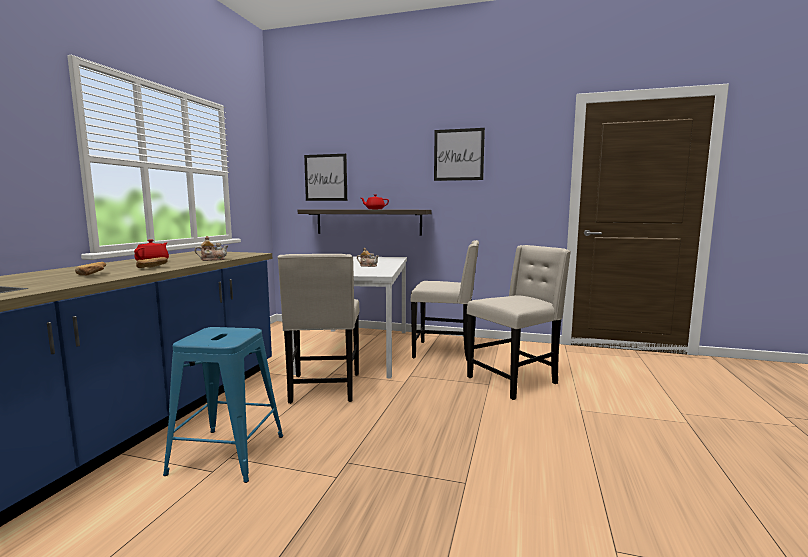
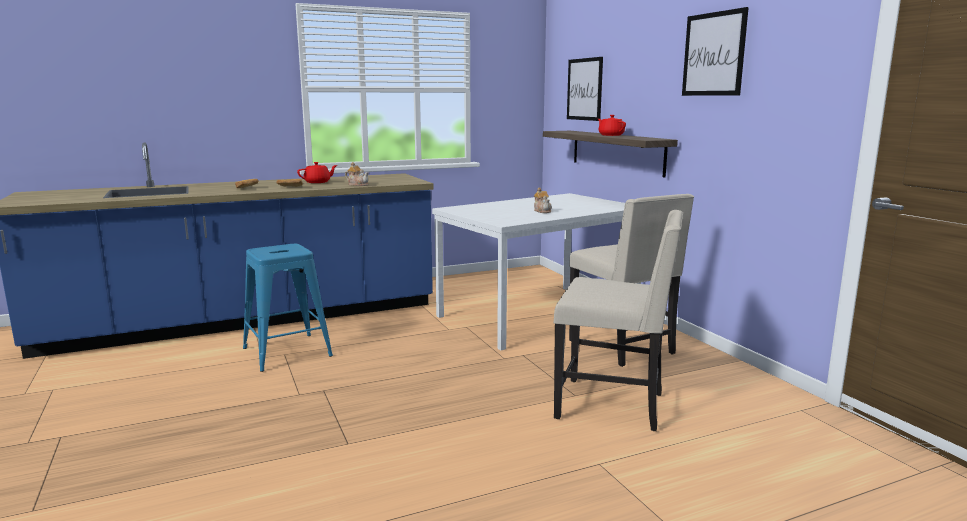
camera: 50 degrees right, 5 degrees up
beige chair [277,254,359,404] -> none

